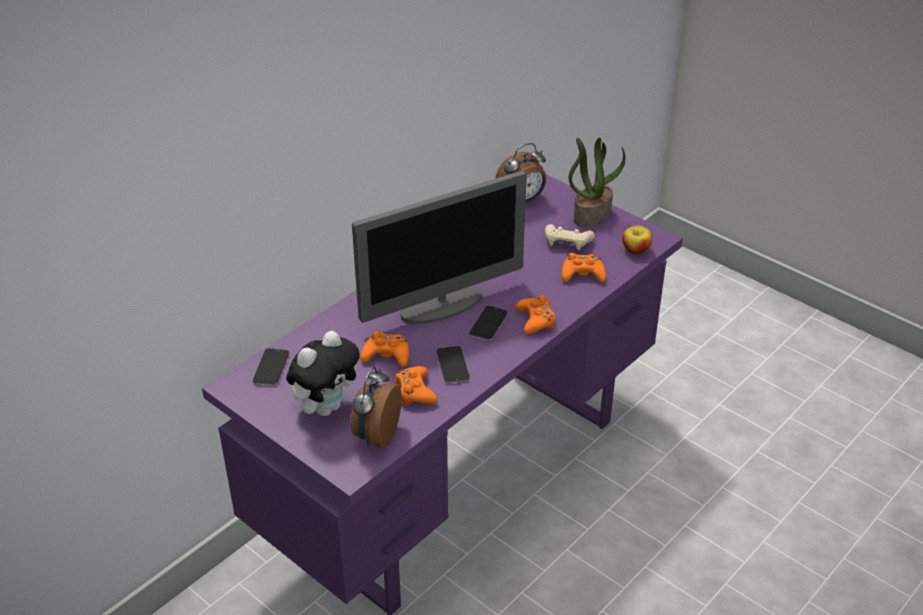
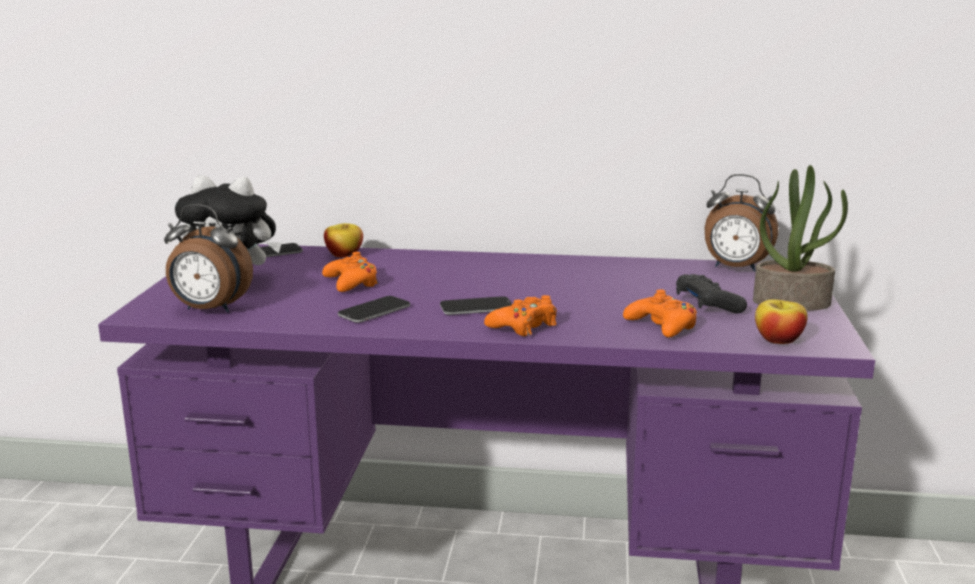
camera: 55 degrees right, 20 degrees down
alarm clock [350,366,402,448] -> alarm clock turned 150 degrees counterclockwise [164,204,253,313]
monitor [352,171,527,324] -> none
orange game controller [395,366,437,405] -> none
beige game controller [545,224,595,250] -> black game controller [676,274,747,313]
none -> apple [324,223,363,257]

